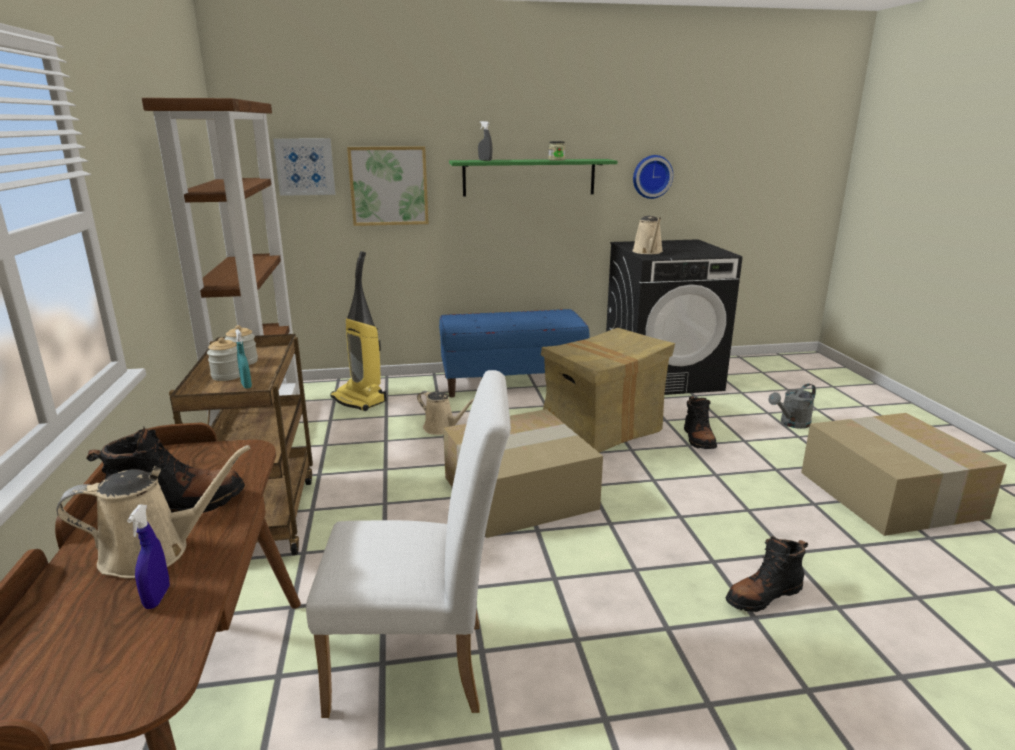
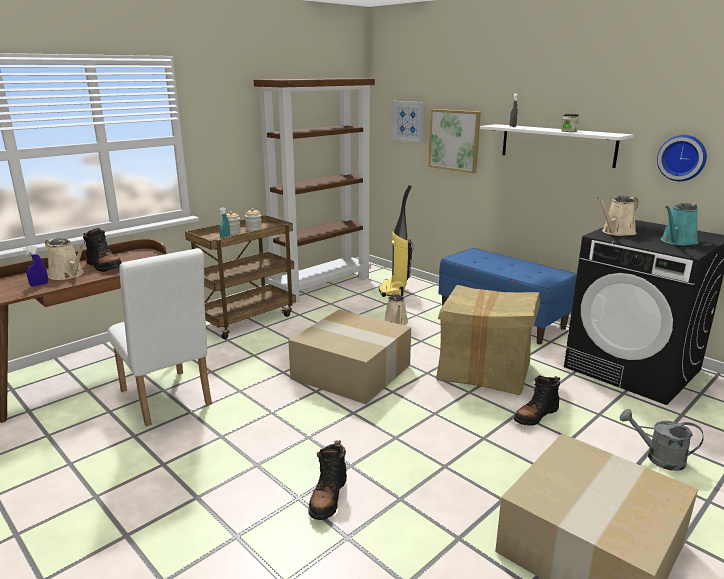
camera: 55 degrees right, 0 degrees up
green shelf [449,159,618,197] -> white shelf [480,124,634,168]
black boot [726,536,808,612] -> black boot turned 105 degrees counterclockwise [308,440,347,520]
none -> turquoise watering can [661,203,698,245]

